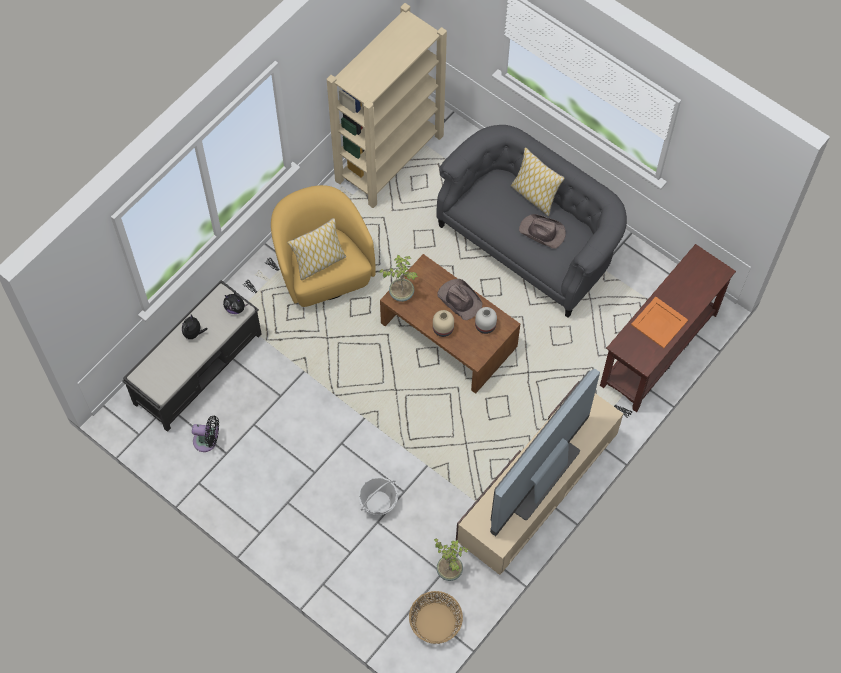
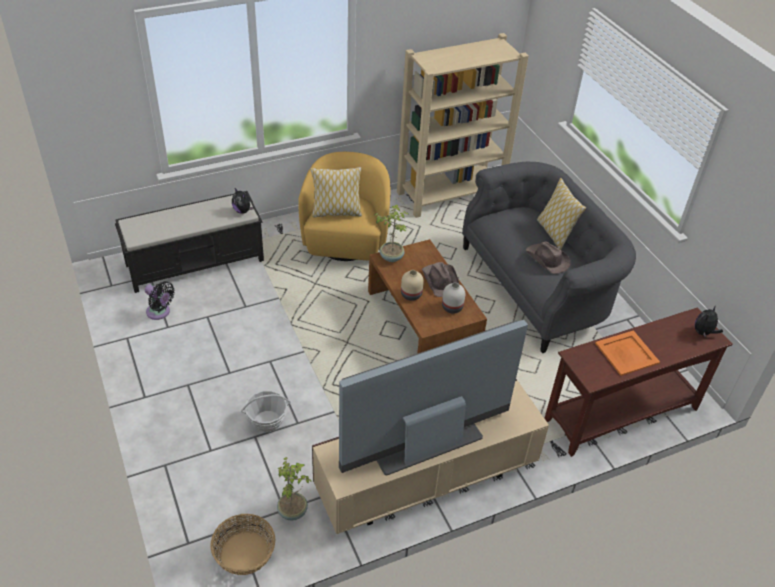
camera: 25 degrees right, 20 degrees down
plush toy [182,314,207,339] -> plush toy moved to [695,307,723,337]

